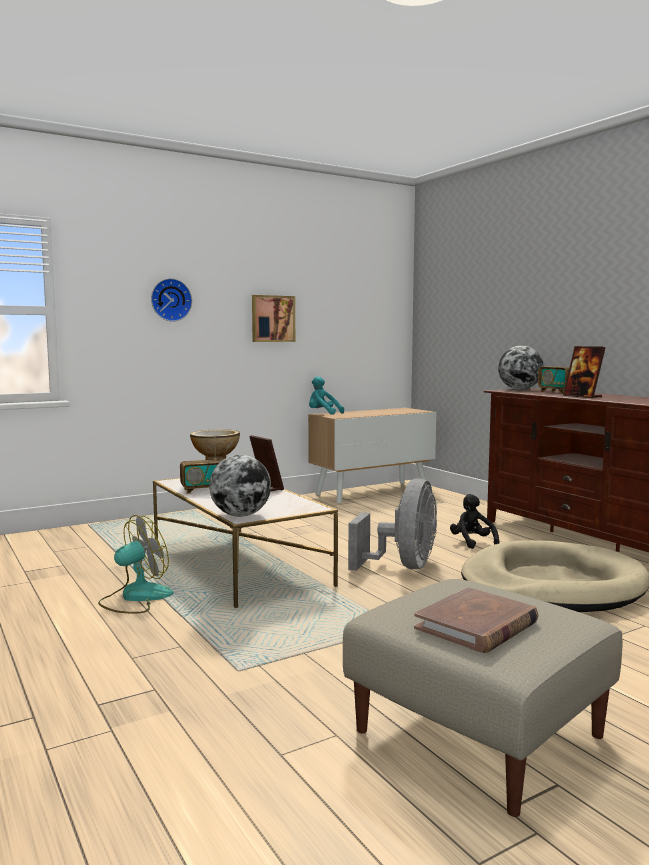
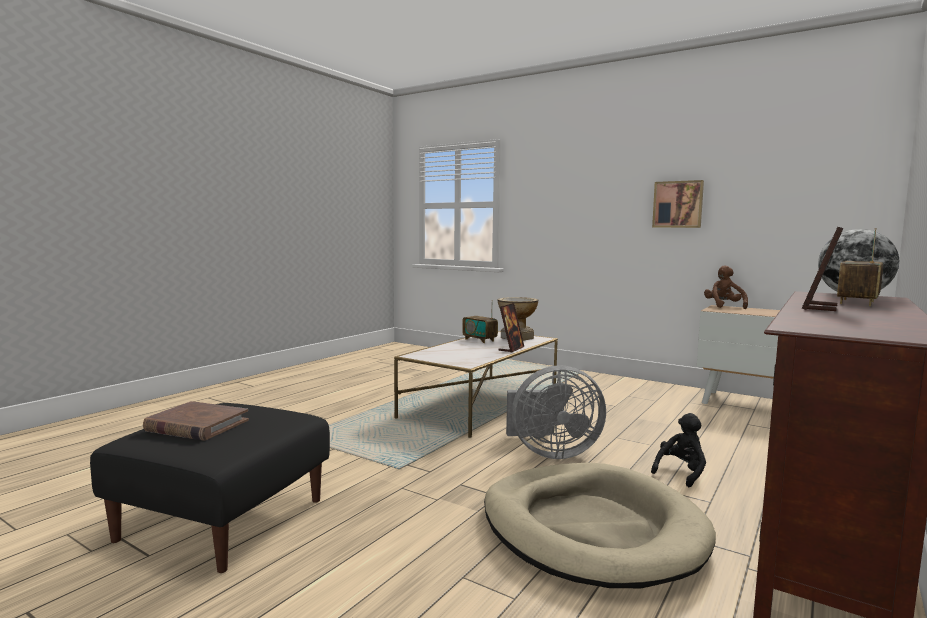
camera: 65 degrees right, 0 degrees up
fan [98,515,173,614] -> none
wall clock [151,278,192,322] -> none
globe [209,455,271,517] -> none
turquoise plush toy [309,376,344,415] -> brown plush toy [704,265,748,309]
beige ottoman [343,579,623,817] -> black ottoman [90,403,330,573]

